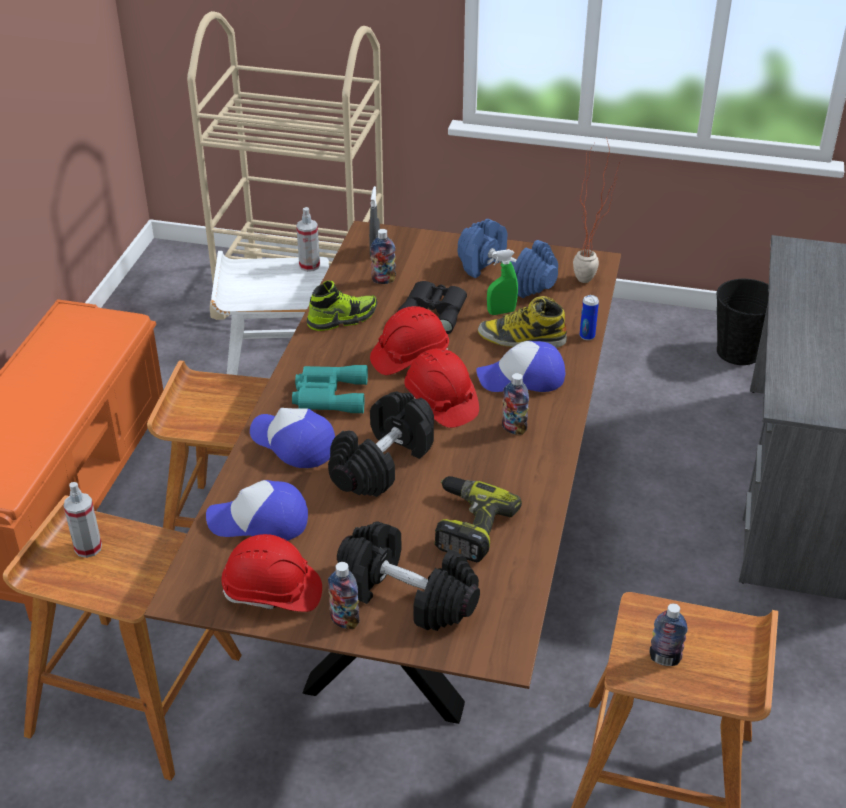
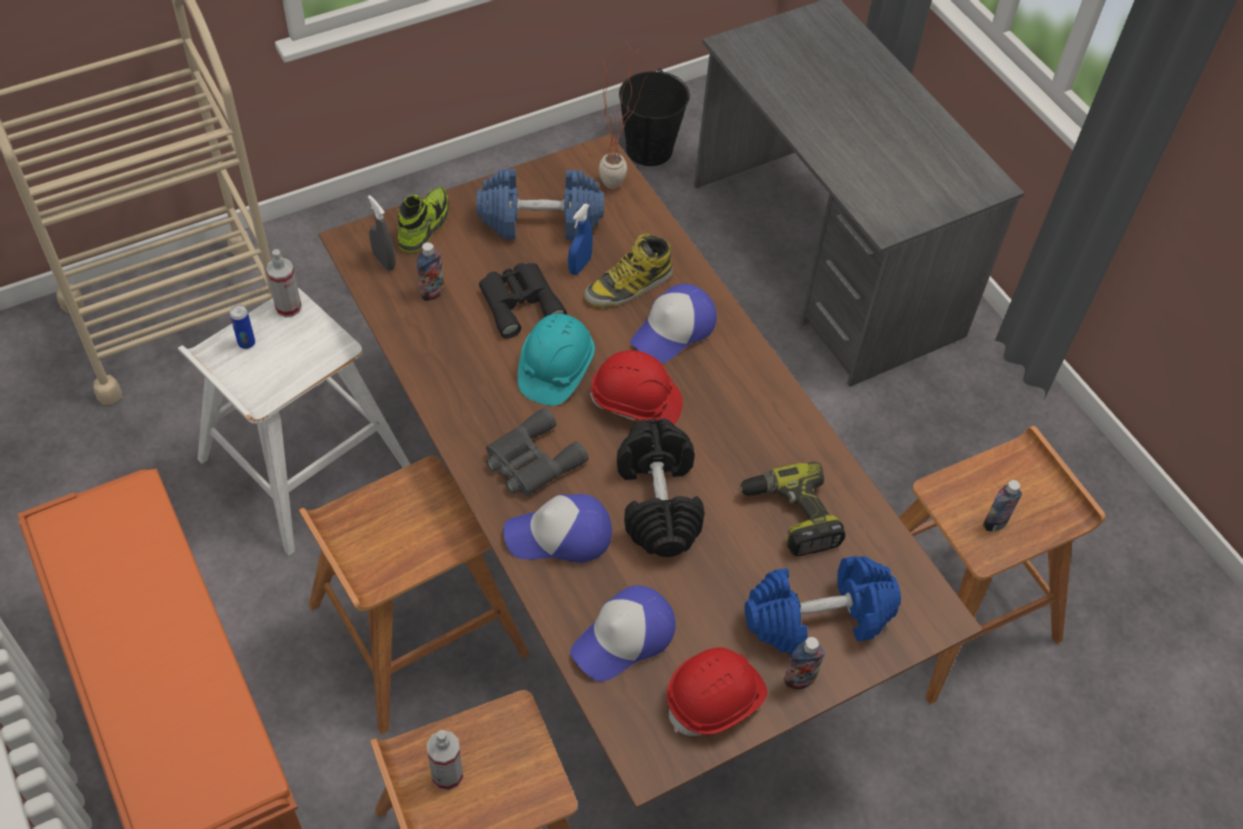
camera: 45 degrees left, 15 degrees up
turquoise binoculars [292,365,368,413] -> grey binoculars [486,407,589,496]
shoe [307,280,377,331] -> shoe moved to [398,187,449,253]
black dumbbell [337,522,480,631] -> blue dumbbell [745,556,901,654]
red hard hat [370,306,449,375] -> turquoise hard hat [518,314,595,406]
green spray bottle [487,249,518,315] -> blue spray bottle [568,204,593,275]
bottle [502,373,529,435] -> none
can [580,295,599,340] -> can moved to [230,305,255,349]

